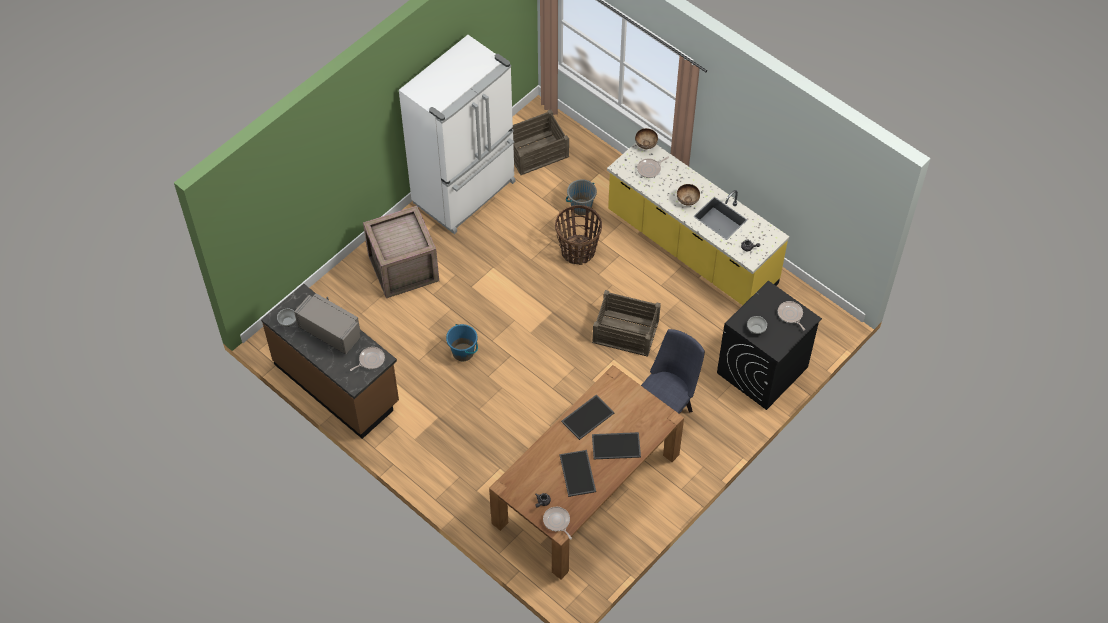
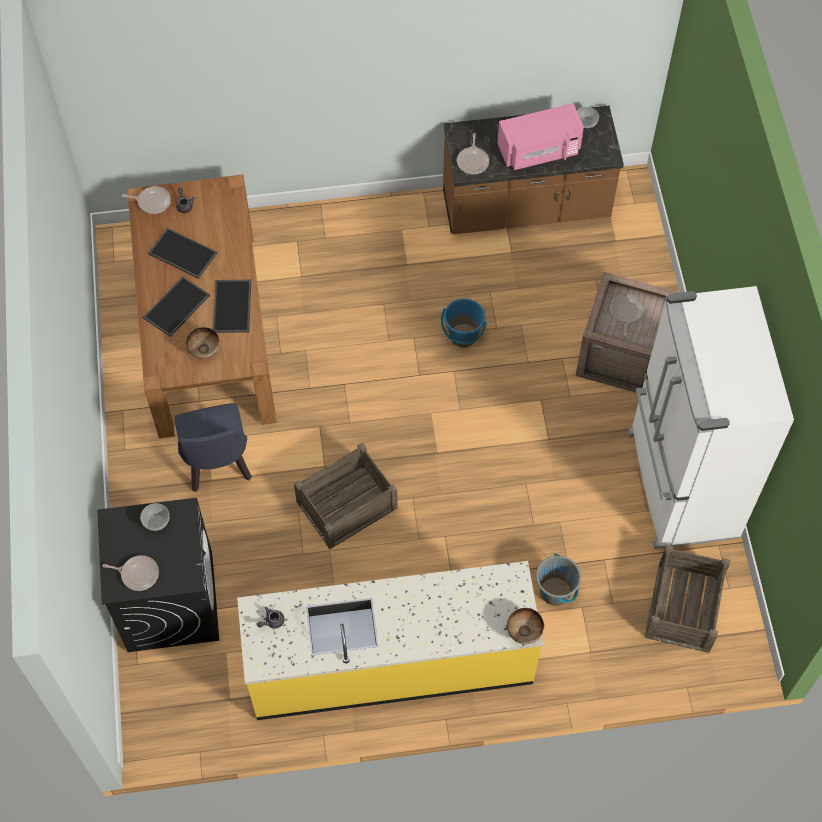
camera: 130 degrees right, 5 degrees up
grey microwave [294,293,361,355] -> pink microwave [498,103,584,170]
basket [555,205,602,265] -> none
frying pan [637,157,669,178] -> frying pan moved to [611,294,644,337]
bowl [677,184,700,206] -> bowl moved to [186,327,220,359]

